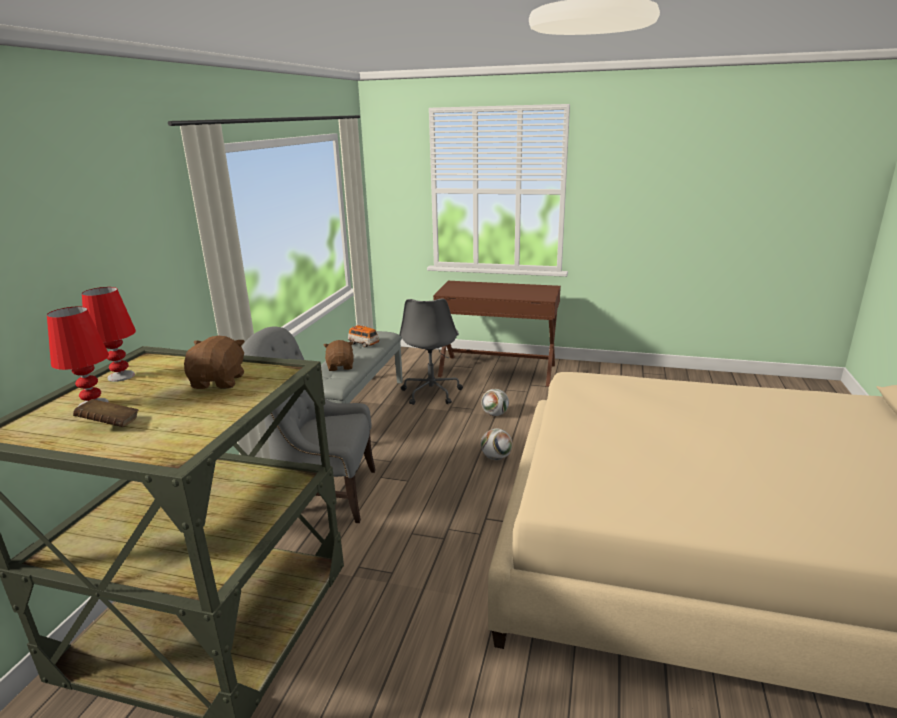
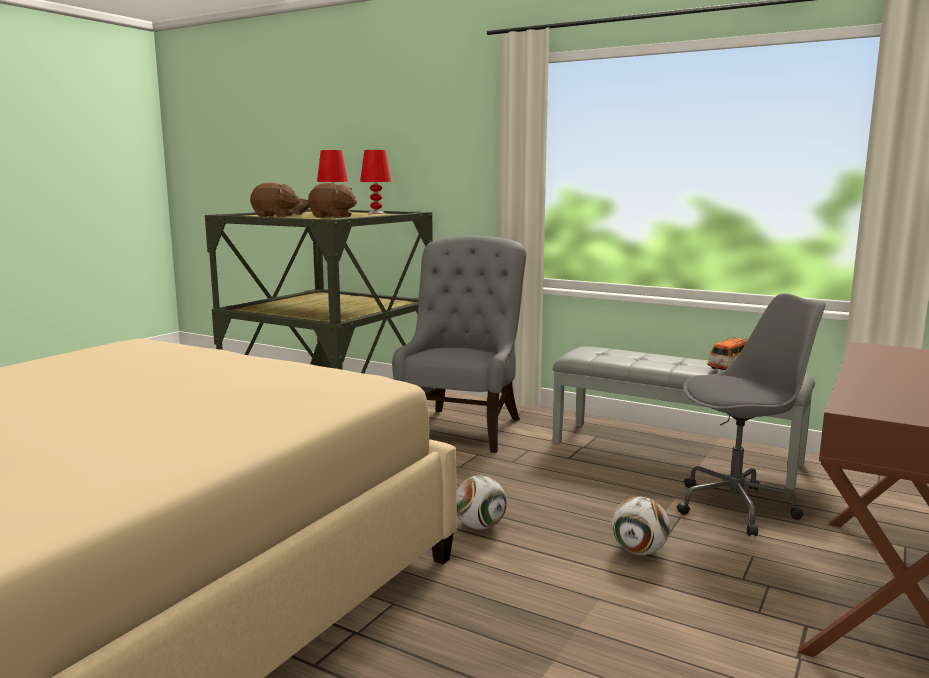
camera: 105 degrees right, 10 degrees down
brown plush toy [324,340,354,371] -> brown plush toy moved to [250,183,300,217]
grey office chair [400,299,463,405] -> grey office chair turned 150 degrees clockwise [676,293,826,536]

